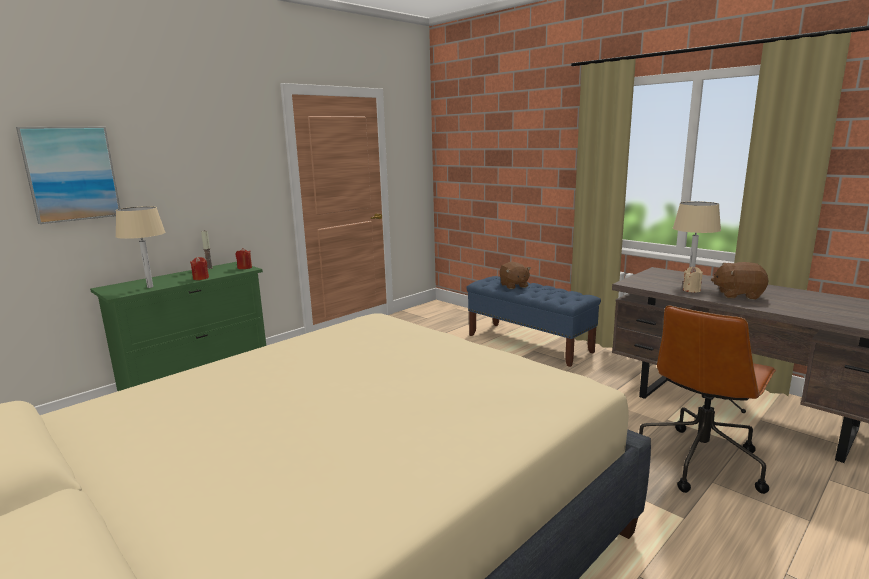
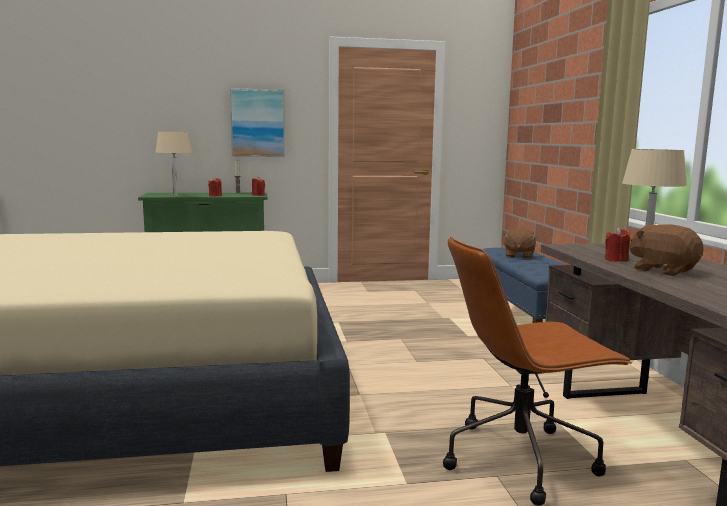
camera: 35 degrees right, 5 degrees down
picture [16,127,120,224] -> picture moved to [230,88,285,157]
beige candle [683,266,703,293] -> red candle [605,227,630,262]

